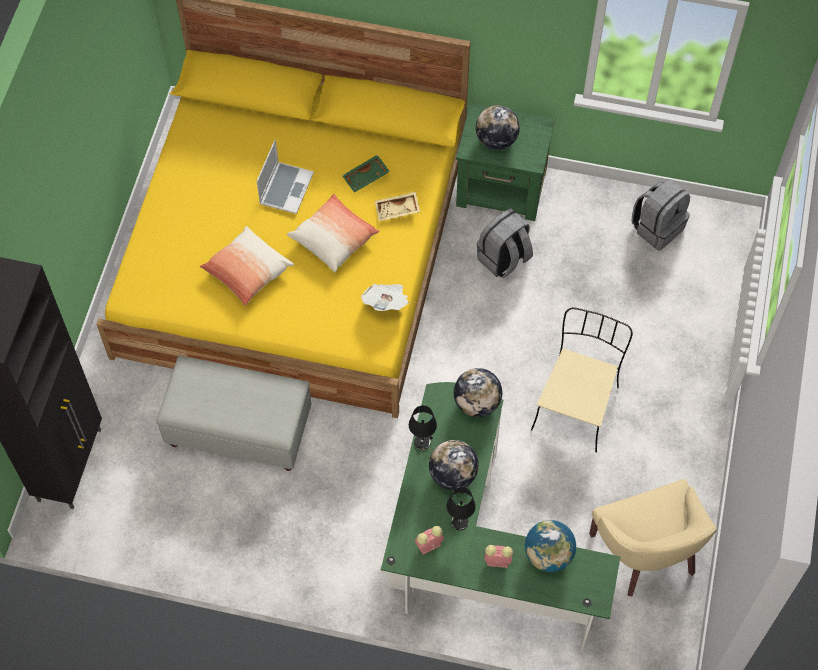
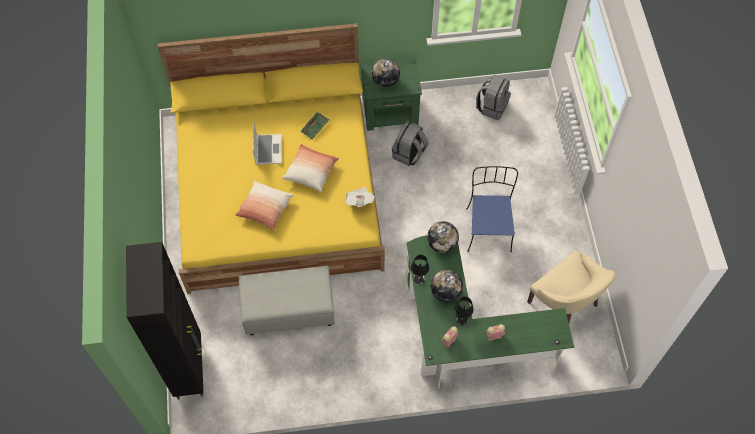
camera: 20 degrees left, 0 degrees up
beige tray [375,192,420,221] -> none
globe [525,520,576,572] -> none
beige chair [531,307,633,453] -> blue chair [467,166,518,252]

